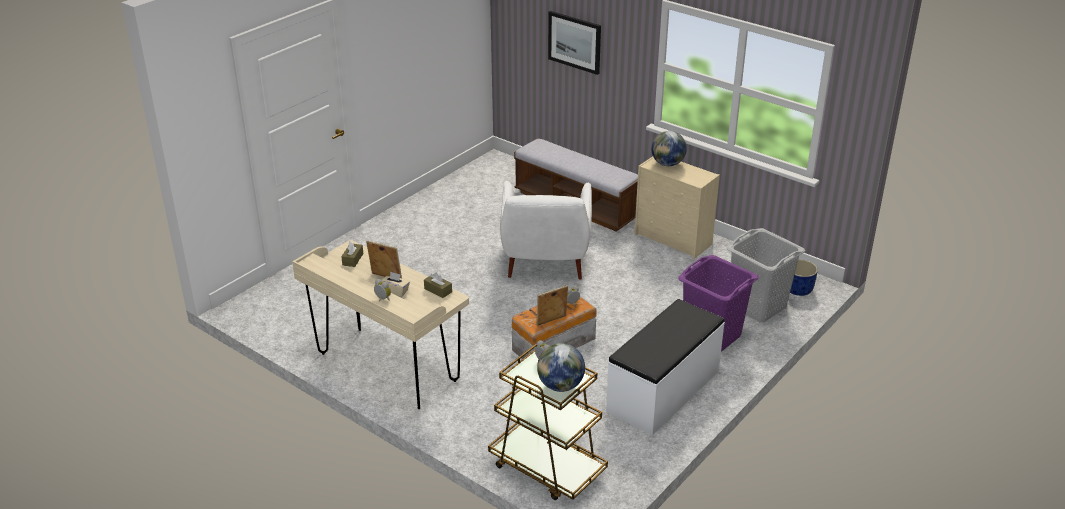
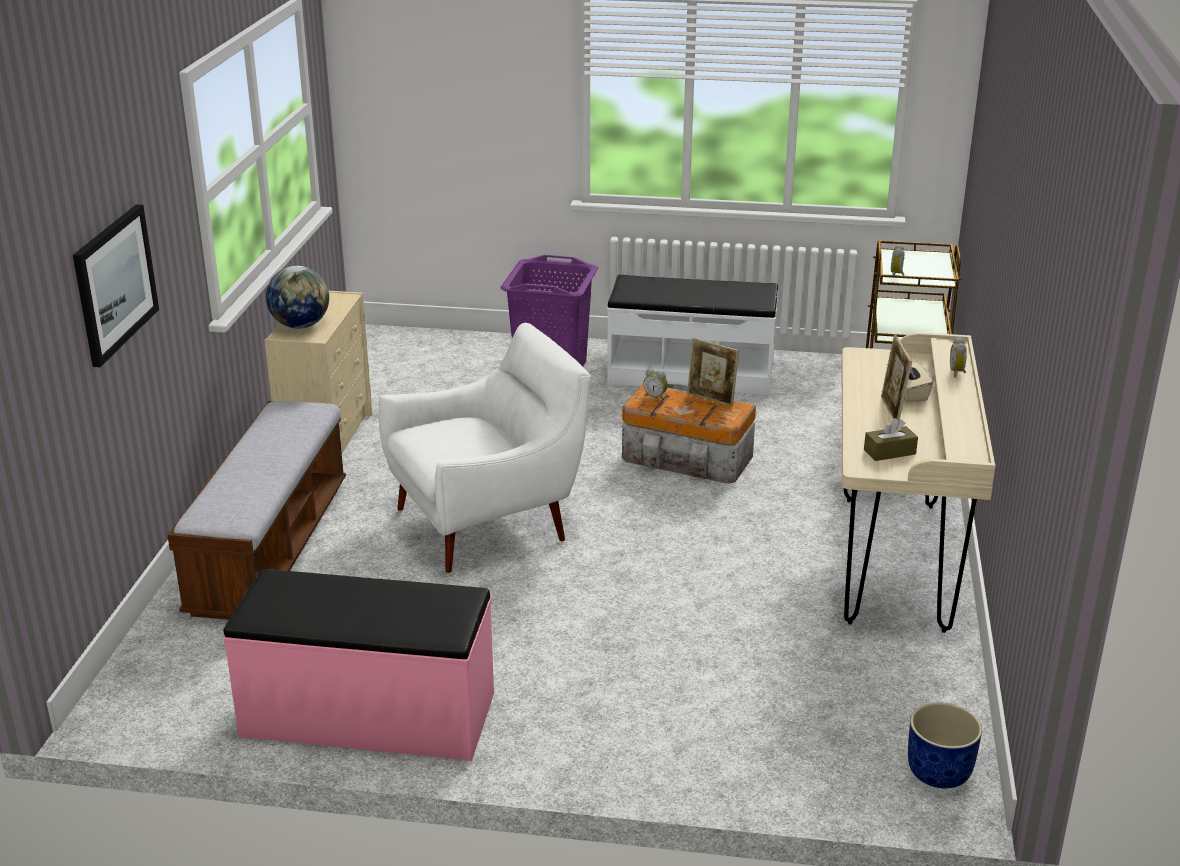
camera: 120 degrees left, 5 degrees down
brown tissue box [424,273,452,298] -> none
globe [537,343,585,392] -> none
grey laundry basket [727,228,805,323] -> none
blue planter [790,260,818,296] -> blue planter moved to [908,703,982,788]
none -> pink bench [223,569,494,761]

